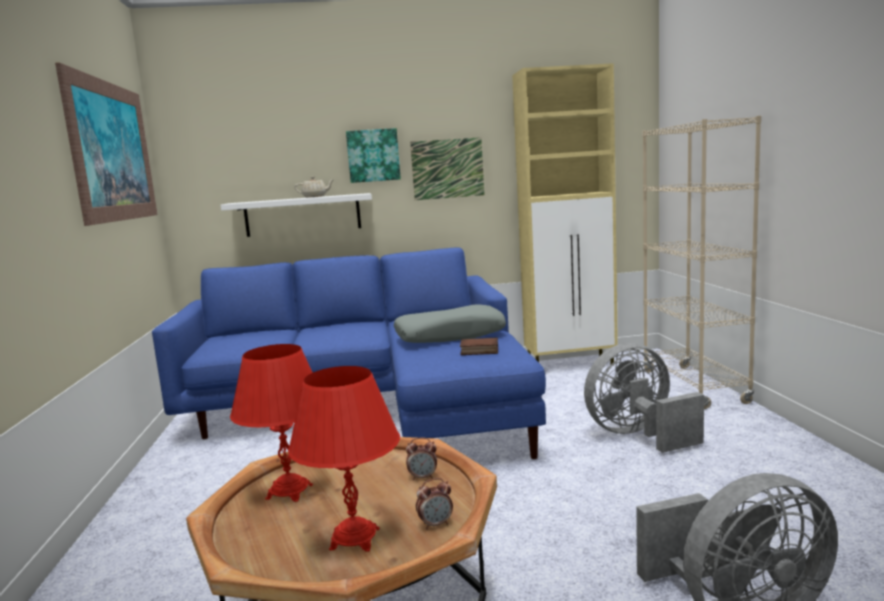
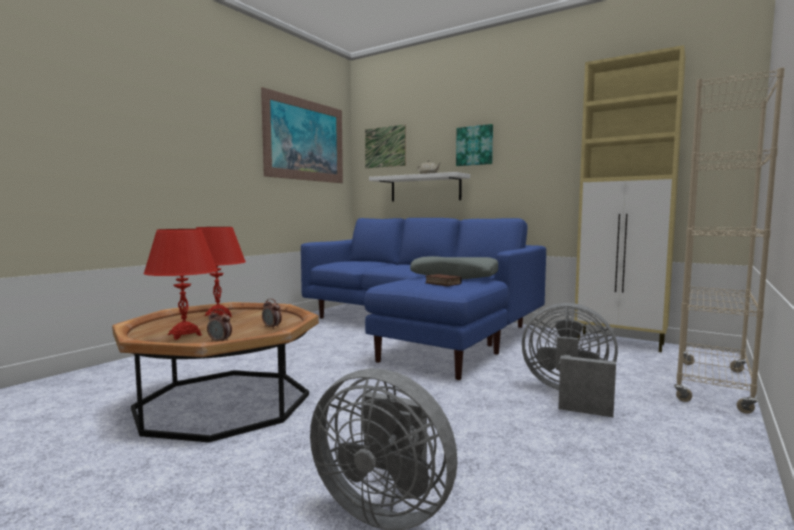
camera: 40 degrees right, 5 degrees down
picture [410,137,484,200] -> picture moved to [365,124,406,168]

